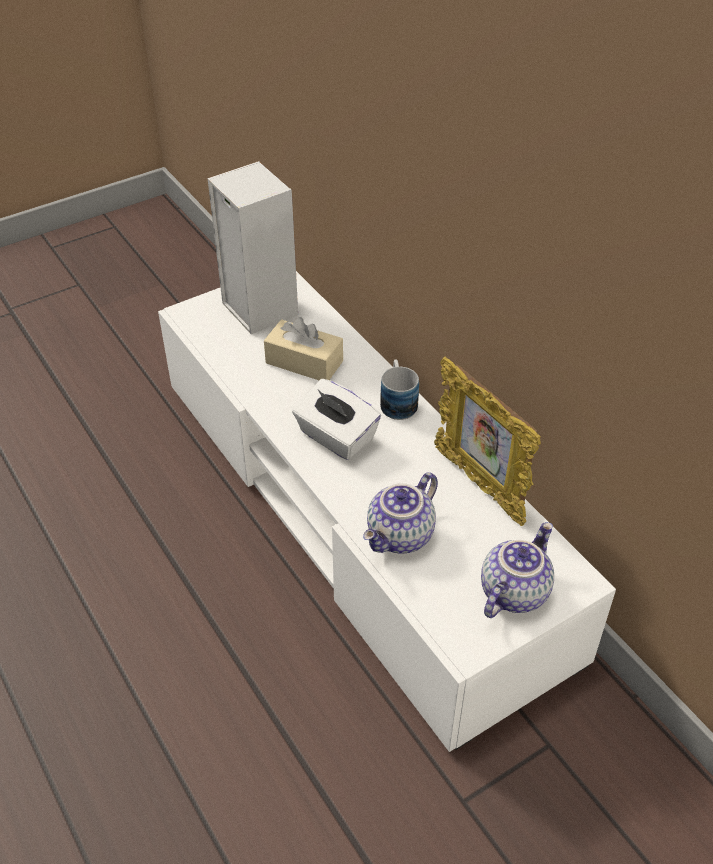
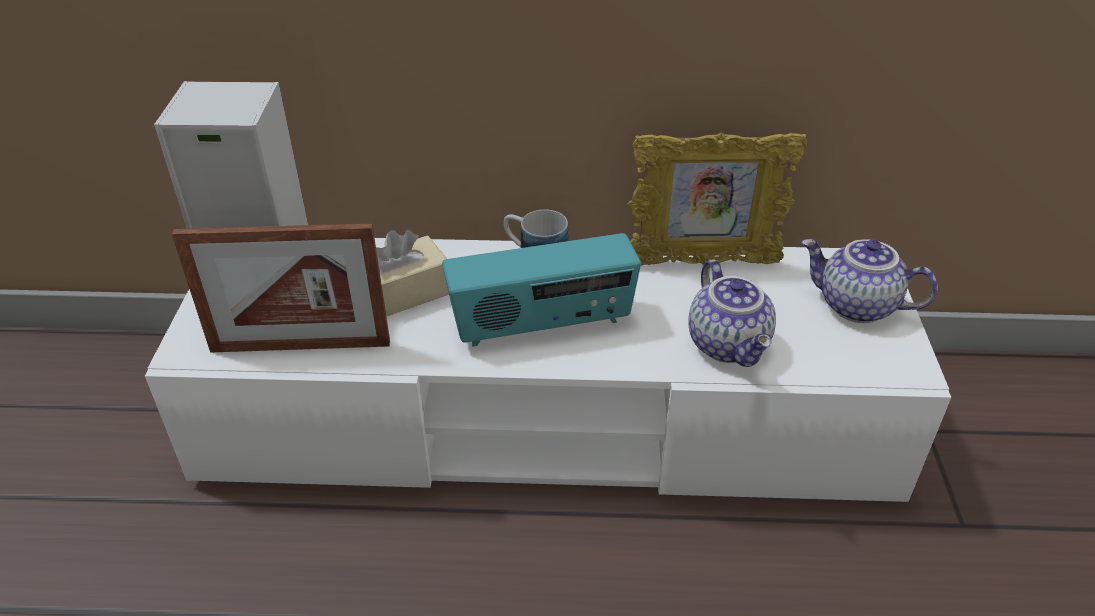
camera: 55 degrees left, 5 degrees down
white tissue box [292,379,381,460] -> radio [442,233,641,347]
teapot [481,522,554,618] -> teapot turned 45 degrees counterclockwise [801,239,938,323]
none -> picture frame [172,223,390,353]

